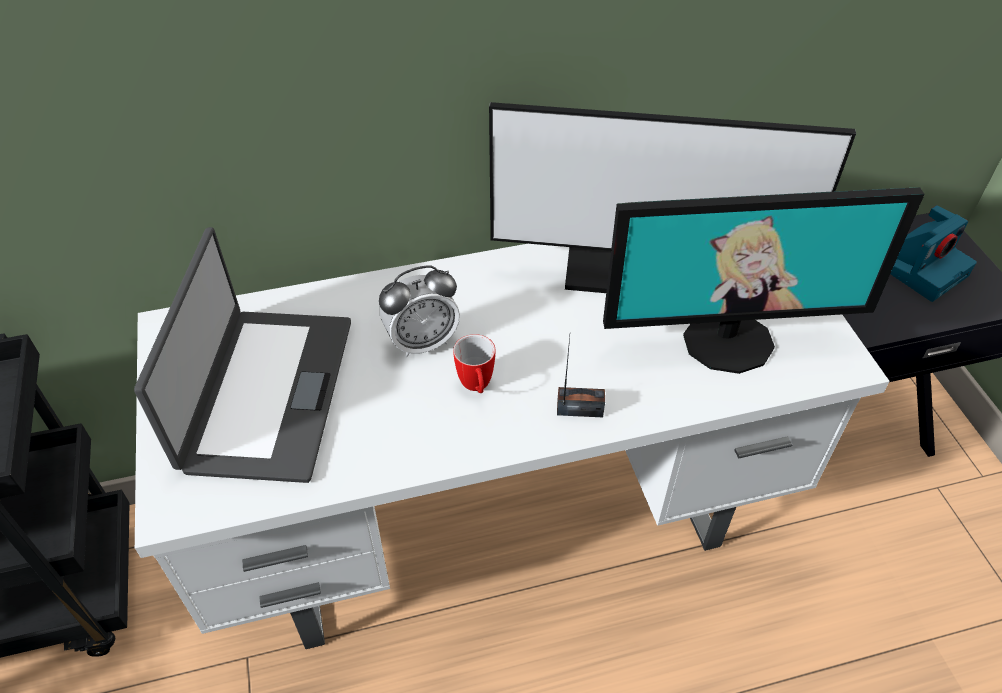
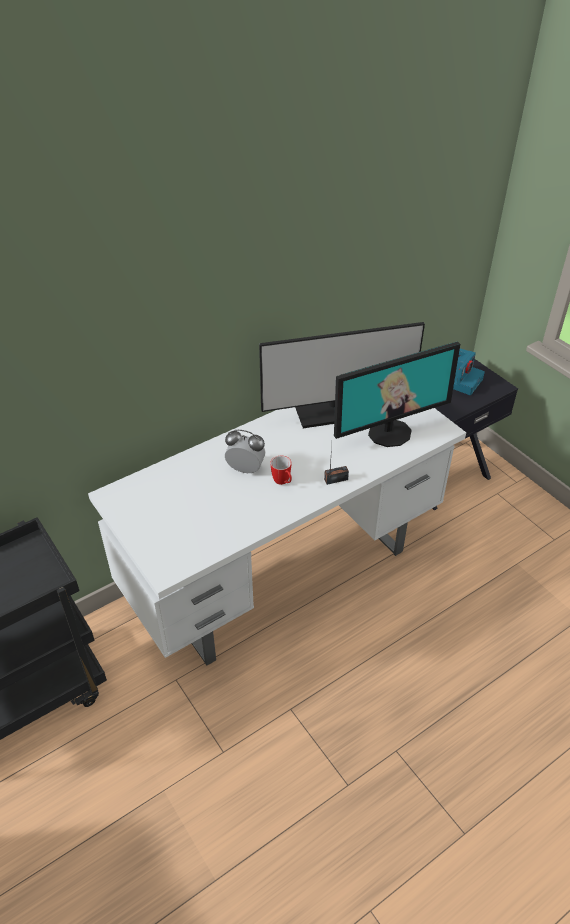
camera: 20 degrees left, 5 degrees down
laptop [134,227,351,483] -> none
alarm clock [379,266,460,357] -> alarm clock turned 120 degrees counterclockwise [225,430,266,473]

